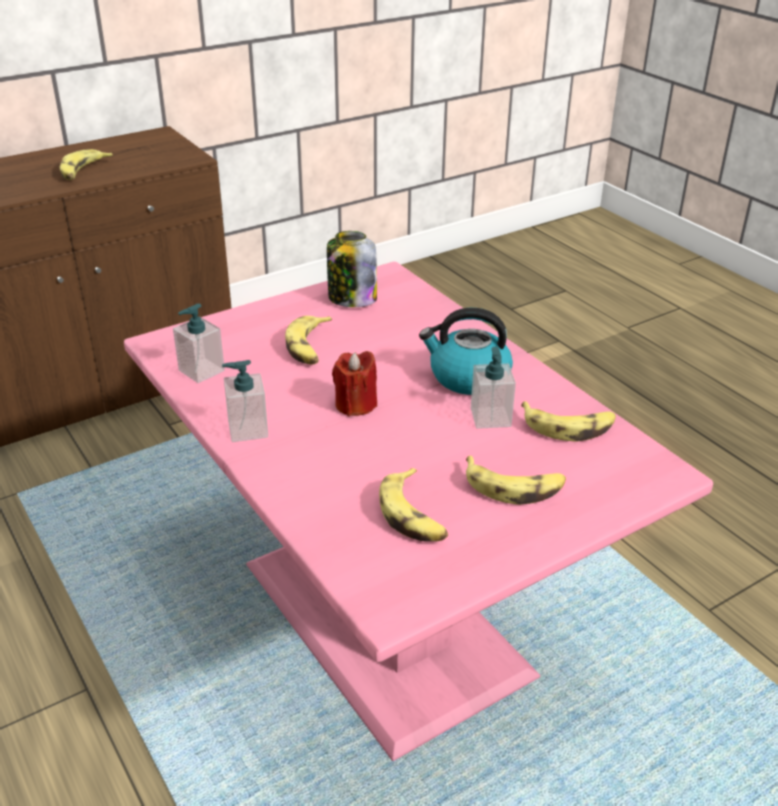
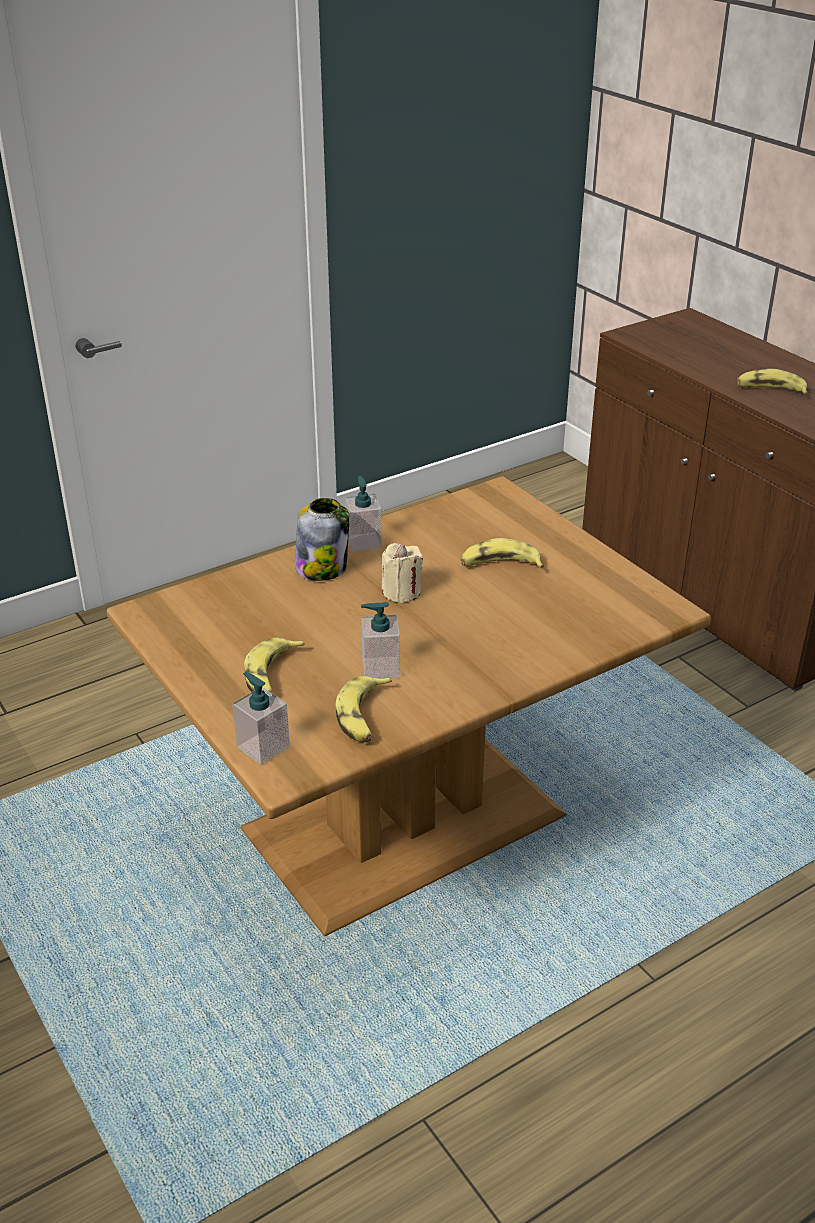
camera: 90 degrees right, 0 degrees up
pink dining table [124,262,713,761] -> brown dining table [107,476,711,936]
soap dispenser [173,303,225,383] -> soap dispenser moved to [232,672,290,765]
jar [327,231,377,307] -> jar moved to [295,498,349,581]
red candle [332,351,377,416] -> beige candle [382,543,423,603]
banana [379,468,448,542] -> none
kettle [419,308,513,395] -> none

